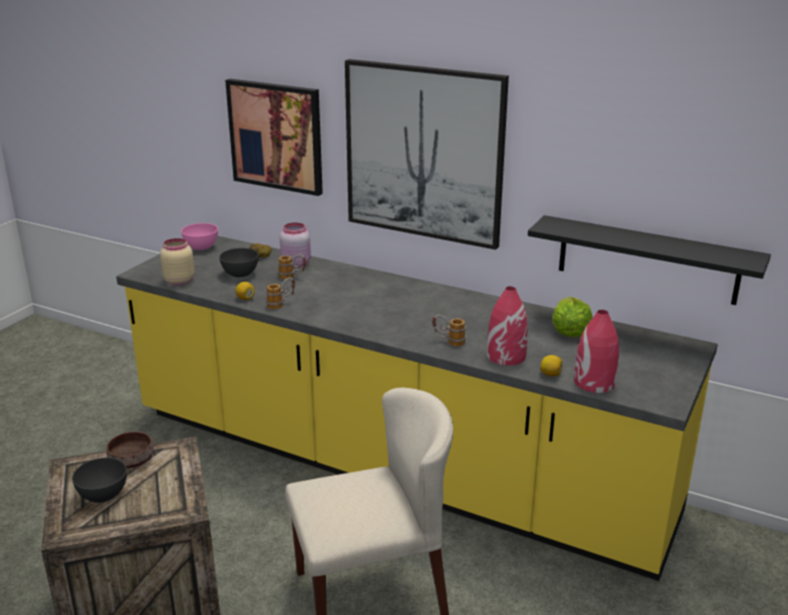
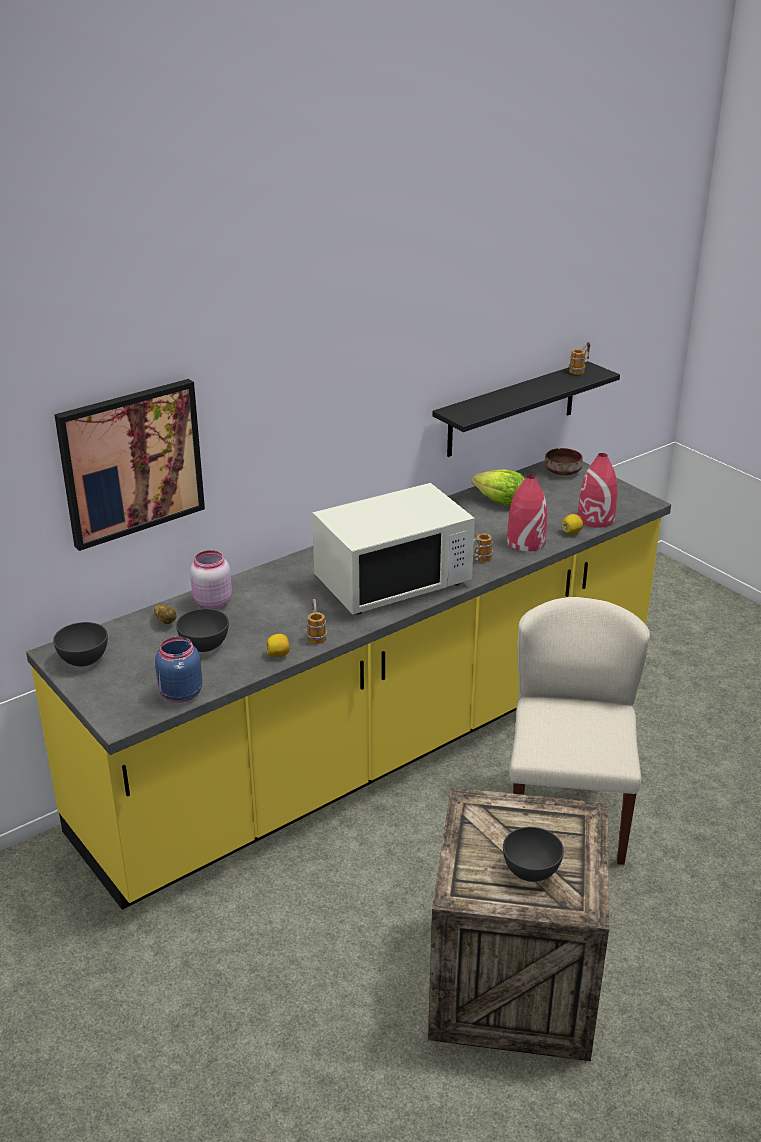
camera: 65 degrees left, 5 degrees up
brown bowl [106,431,154,468] -> brown bowl moved to [545,448,583,475]
beige jar [160,238,195,285] -> blue jar [155,637,202,703]
pink bowl [181,223,218,250] -> grey bowl [53,622,108,667]
mug [278,254,306,279] -> mug moved to [569,341,590,375]
picture [345,59,509,250] -> none
none -> white microwave [312,483,475,615]

